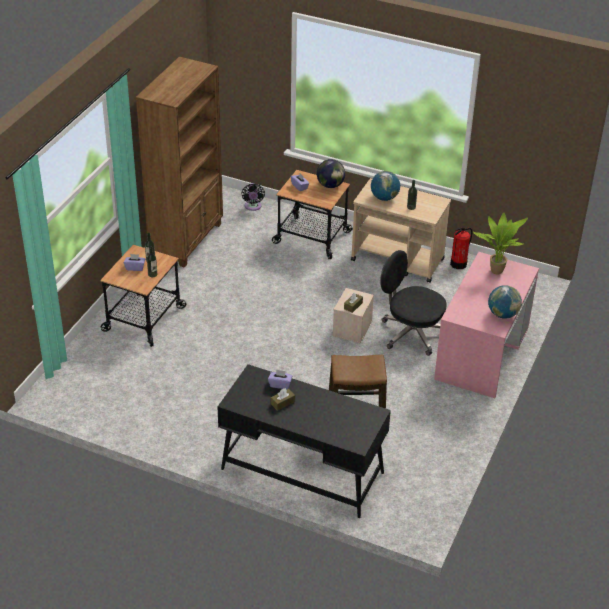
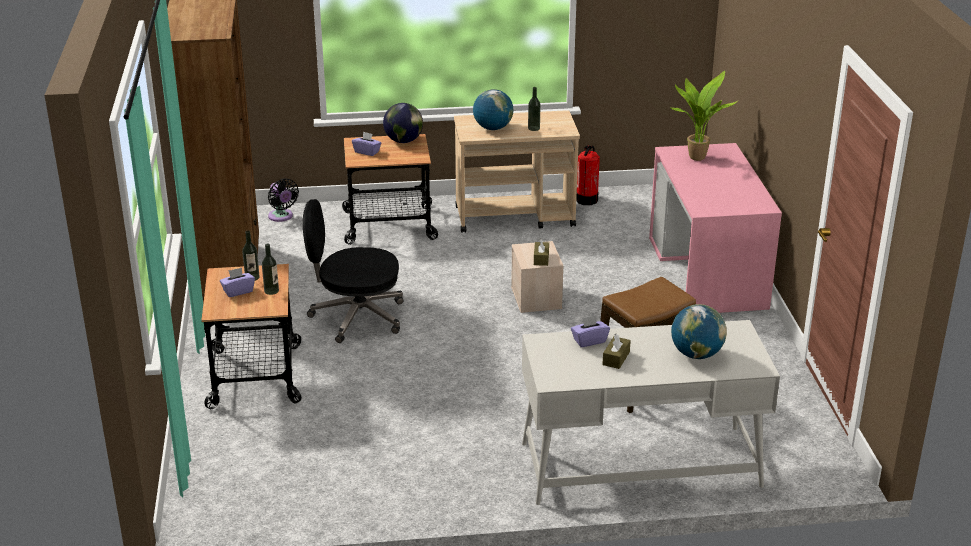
camera: 30 degrees left, 10 degrees down
black desk [217,364,391,518] -> white desk [522,320,780,505]
black office chair [380,250,447,356] -> black office chair moved to [303,199,403,343]
globe [488,285,522,319] -> globe moved to [671,304,727,359]

